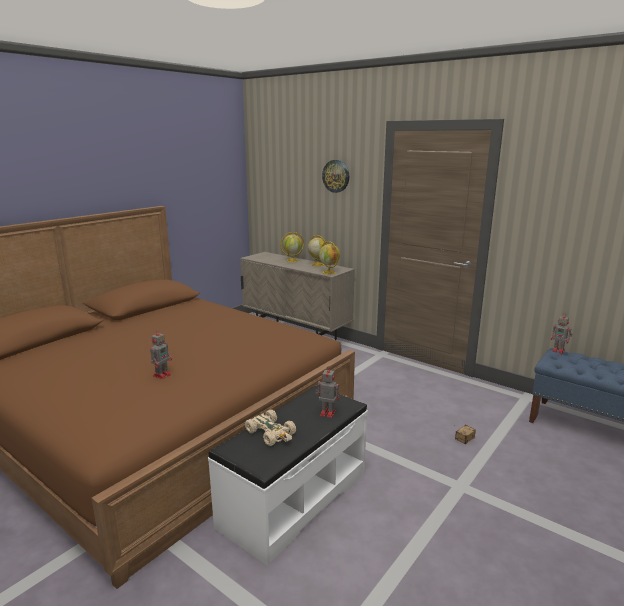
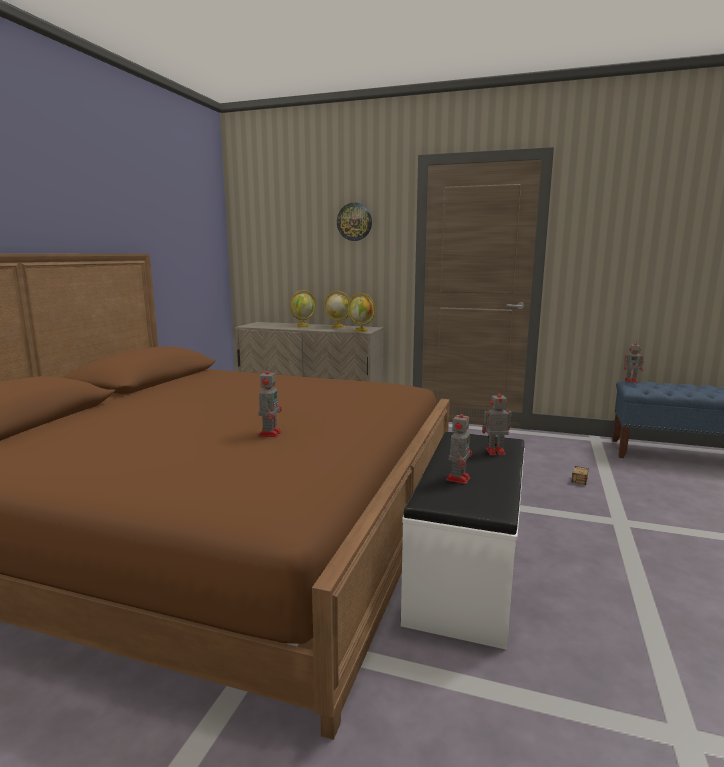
camera: 20 degrees left, 5 degrees down
beige toy car [245,410,296,446] -> toy robot [446,408,472,484]

